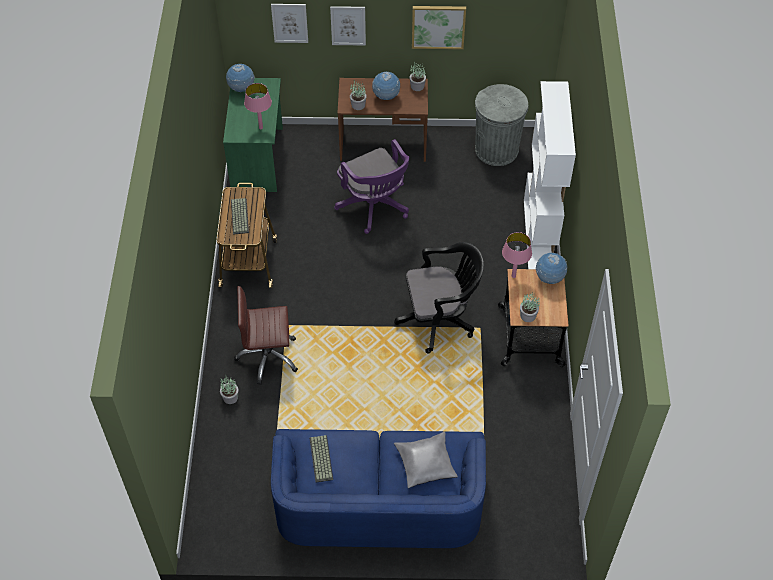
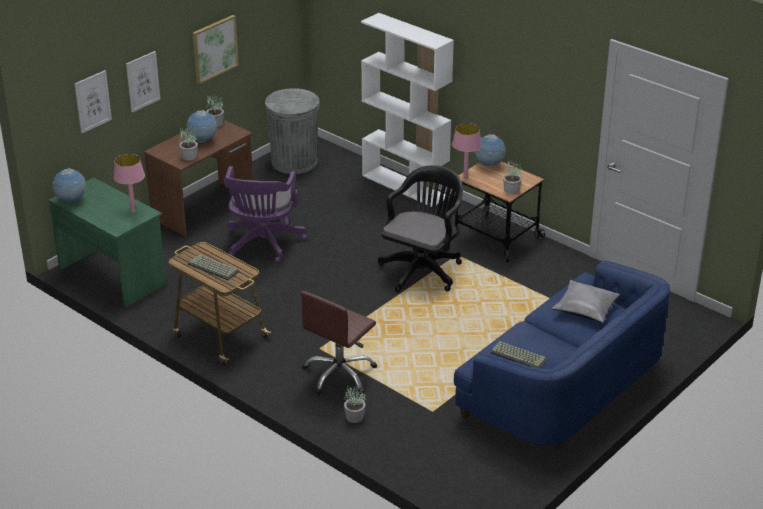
camera: 50 degrees left, 20 degrees down
purple office chair [334,139,409,234] -> purple office chair turned 90 degrees clockwise [224,166,307,263]

